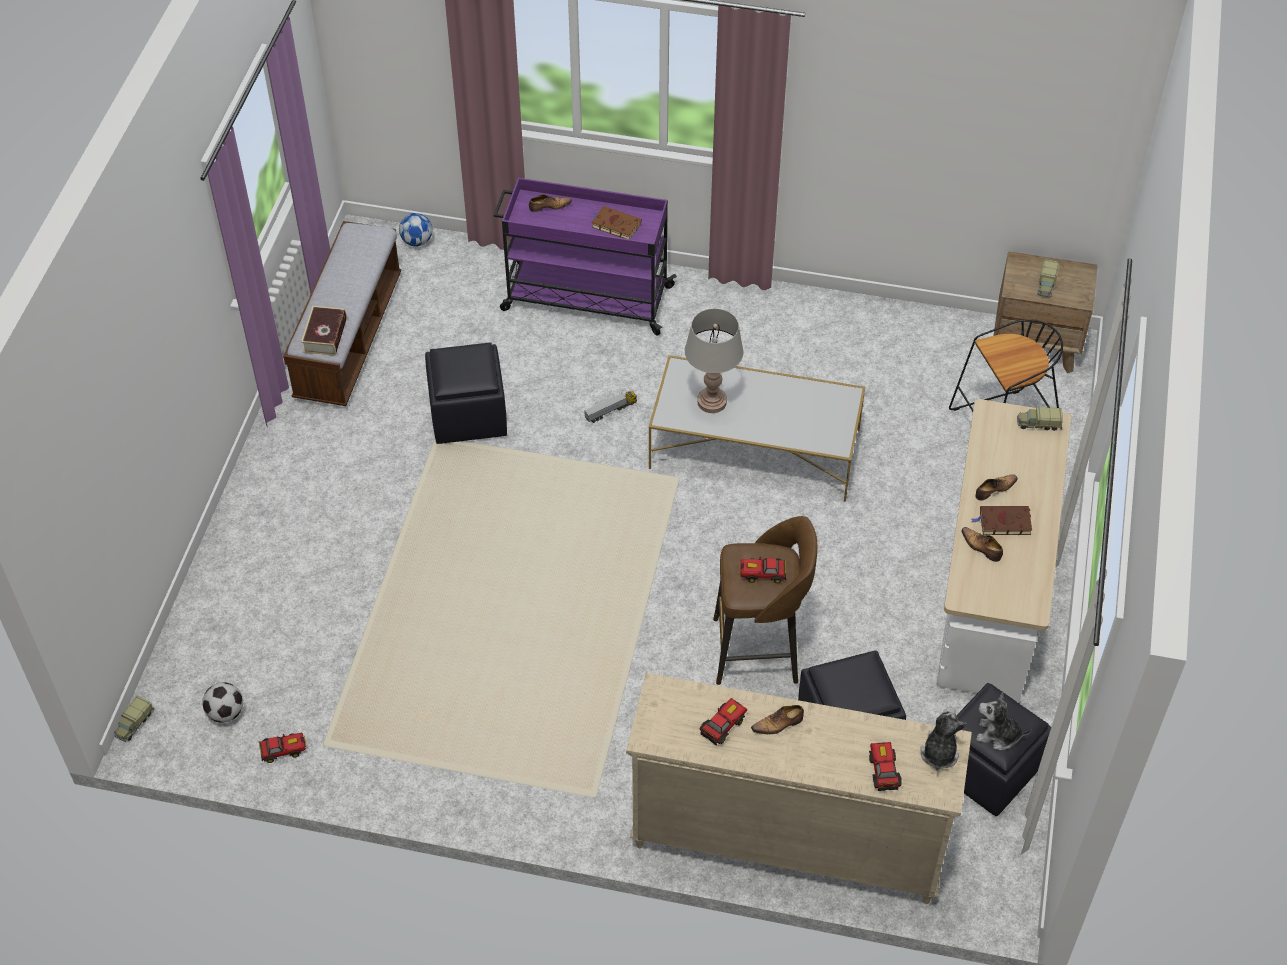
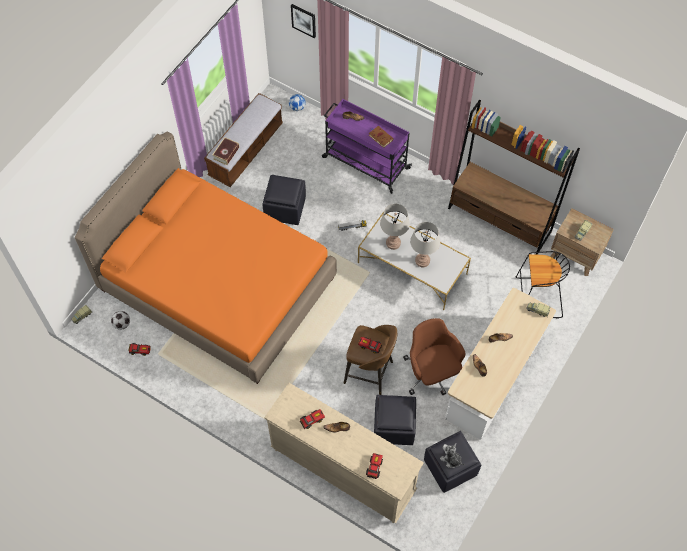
camera: 20 degrees right, 10 degrees up
plush toy [920,707,967,771] -> none
brown book [971,506,1032,535] -> none
none -> orange bed [75,131,337,384]
none -> picture [291,4,316,38]
none -> brown office chair [403,318,466,395]
none -> grey table lamp [410,222,440,267]
none -> brown bookcase [448,100,580,255]

